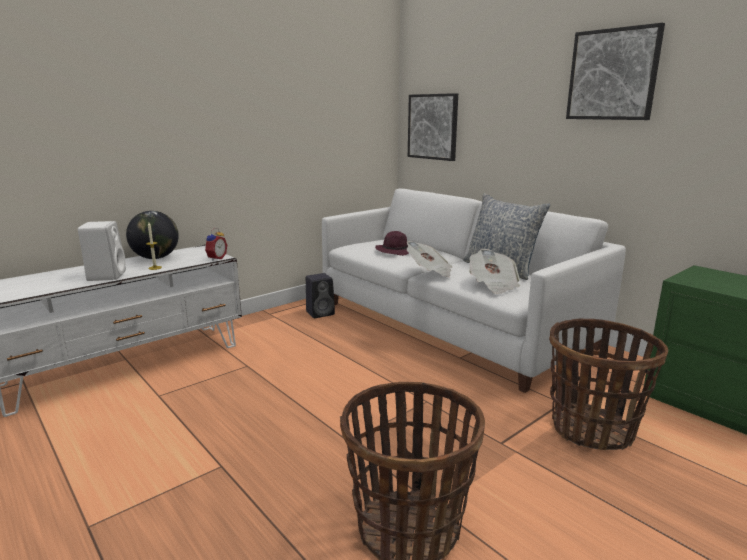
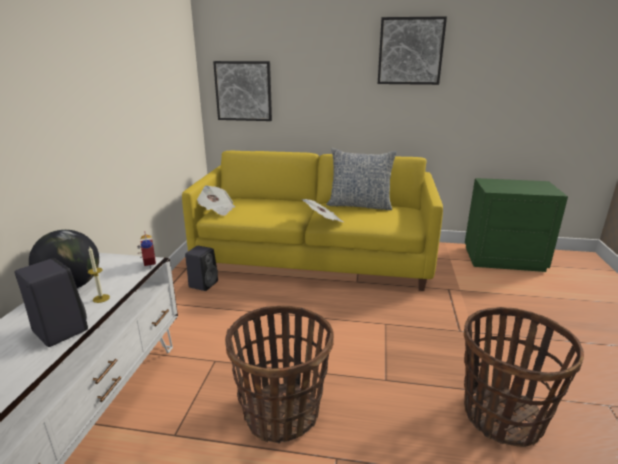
camera: 40 degrees left, 5 degrees up
white speaker [78,221,126,281] -> black speaker [14,258,88,347]
white sofa [322,189,626,393] -> yellow sofa [182,150,443,291]
purple hat [375,231,409,256] -> none
newspaper [469,249,520,294] -> newspaper moved to [197,185,236,216]
basket [549,318,668,450] -> basket moved to [225,305,334,443]

